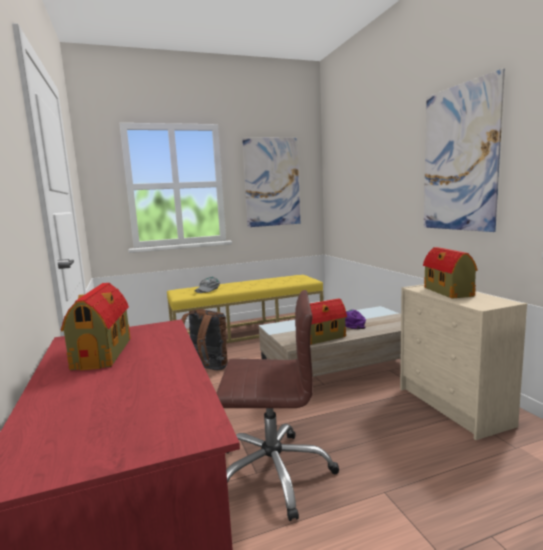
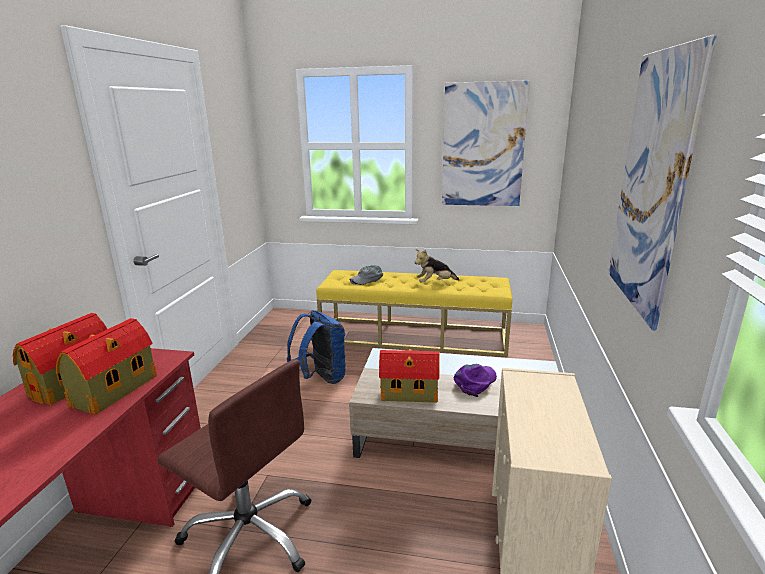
camera: 30 degrees right, 10 degrees up
brown backpack [181,309,228,370] -> blue backpack [287,310,346,384]
toy house [423,247,478,299] -> toy house moved to [56,318,157,415]
none -> plush toy [415,249,459,282]

